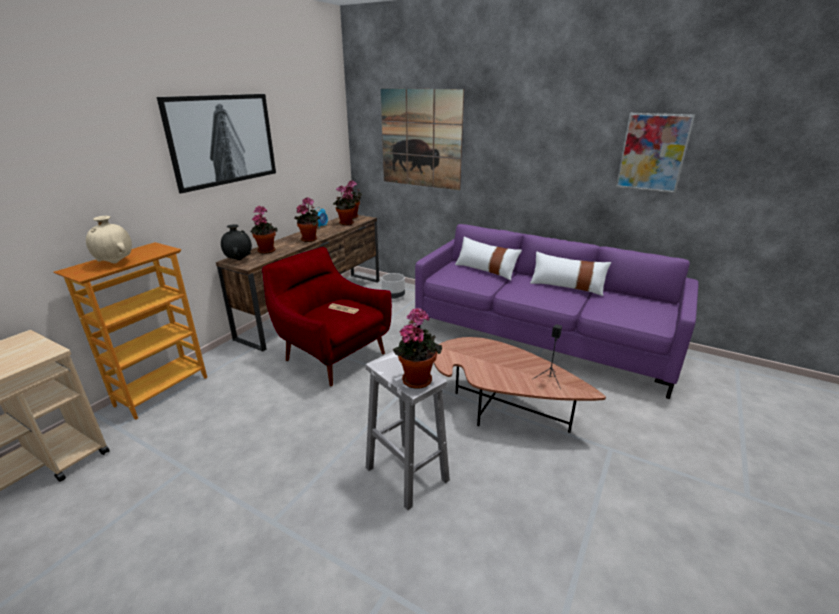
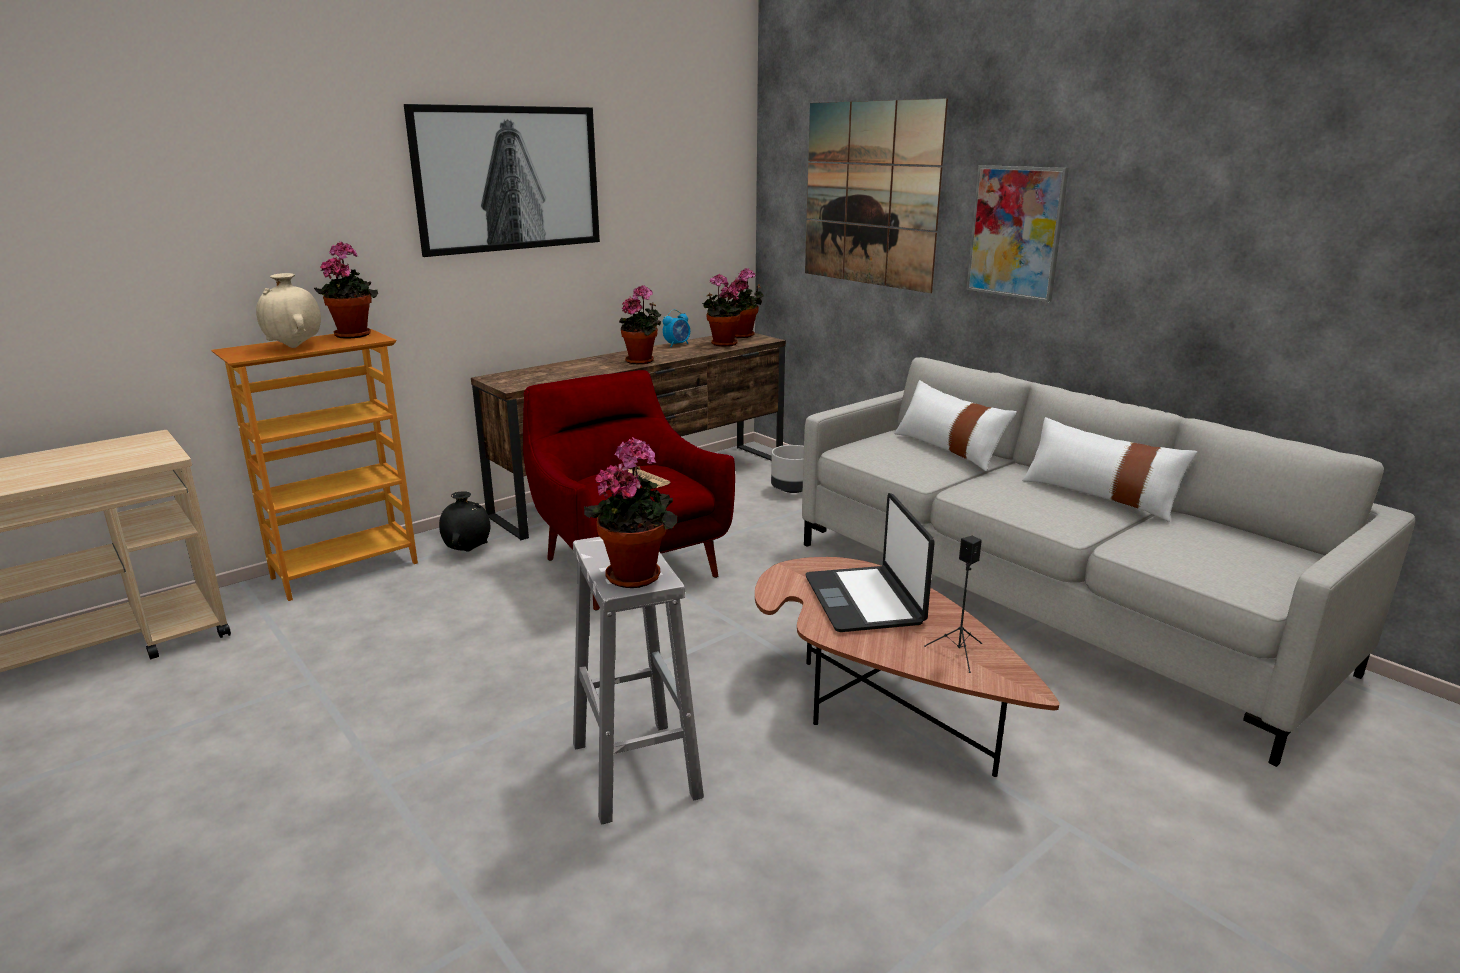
camera: 20 degrees right, 5 degrees down
black vase [221,224,252,260] -> black vase moved to [439,491,490,552]
potted plant [250,206,278,254] -> potted plant moved to [314,241,378,338]
purple sofa [415,224,699,399] -> grey sofa [802,357,1415,767]
picture [616,113,695,193] -> picture moved to [967,165,1069,302]
none -> laptop [806,493,935,632]

